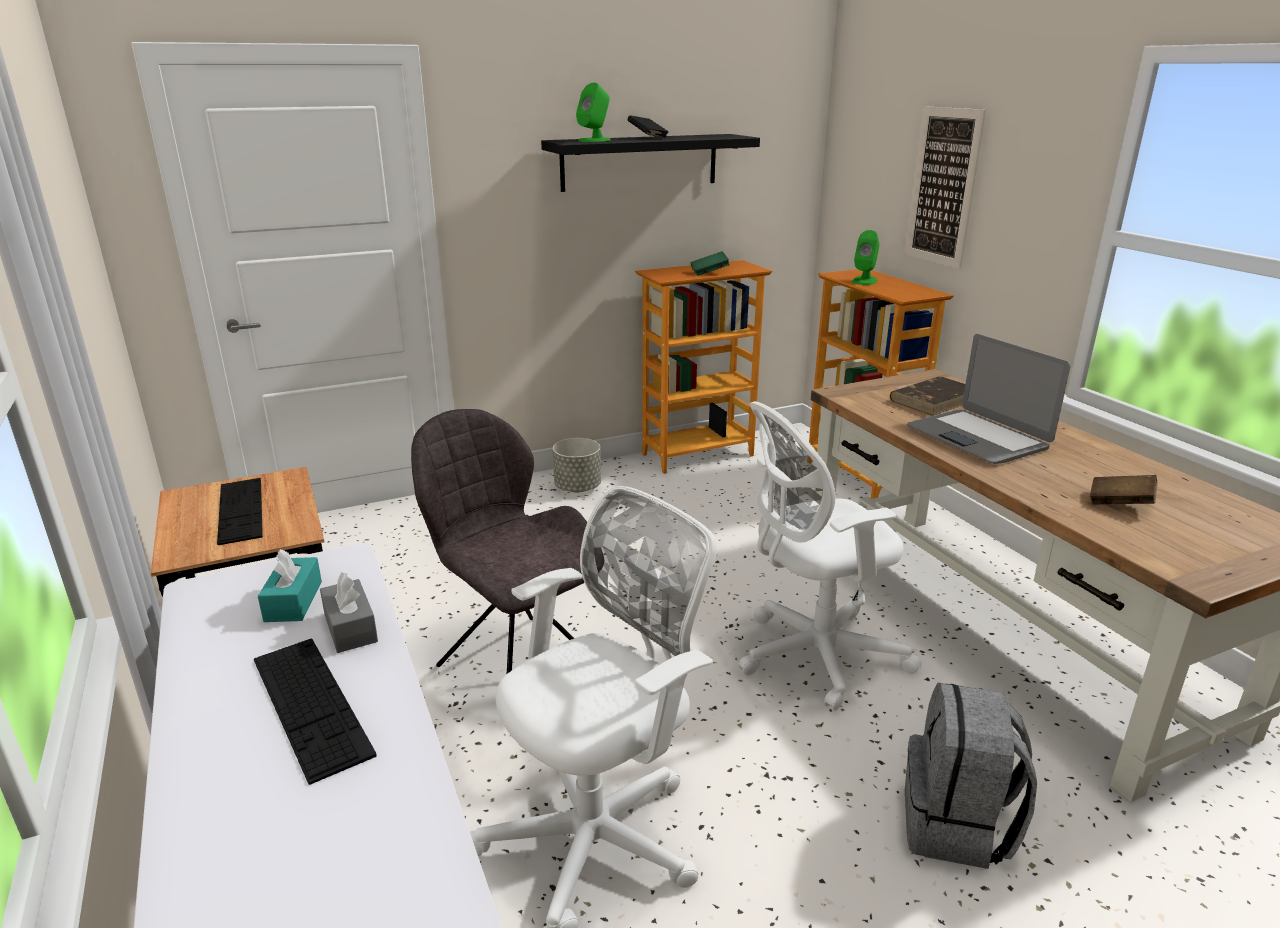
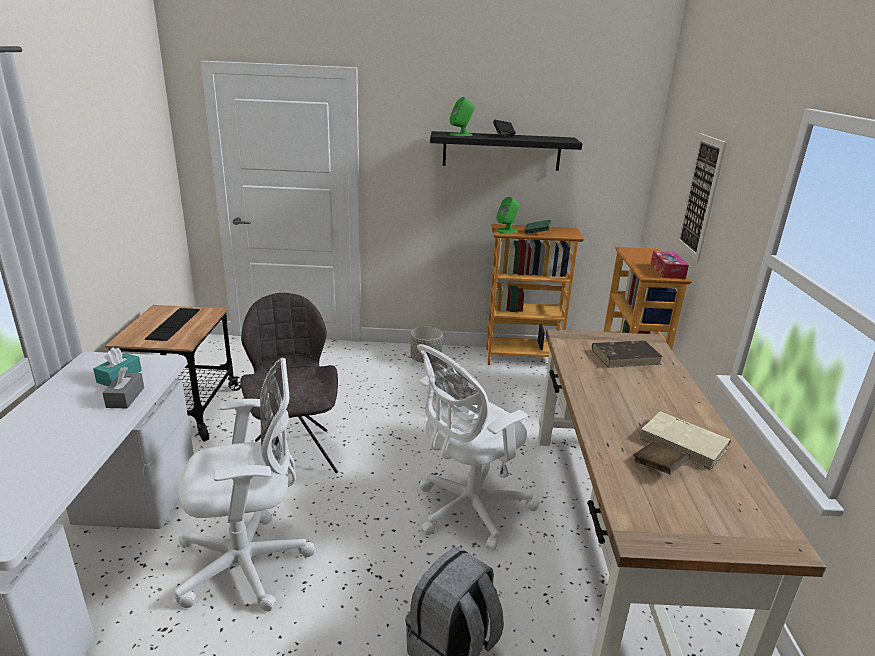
camera: 25 degrees right, 0 degrees up
keyboard [254,638,377,785] -> none
white office chair [739,401,922,711] -> white office chair turned 45 degrees counterclockwise [417,344,539,551]
green speaker [852,230,879,285] -> green speaker moved to [496,197,519,233]
laptop [907,334,1071,464] -> none
none -> beige book [639,411,731,470]
none -> tissue box [651,251,689,279]

